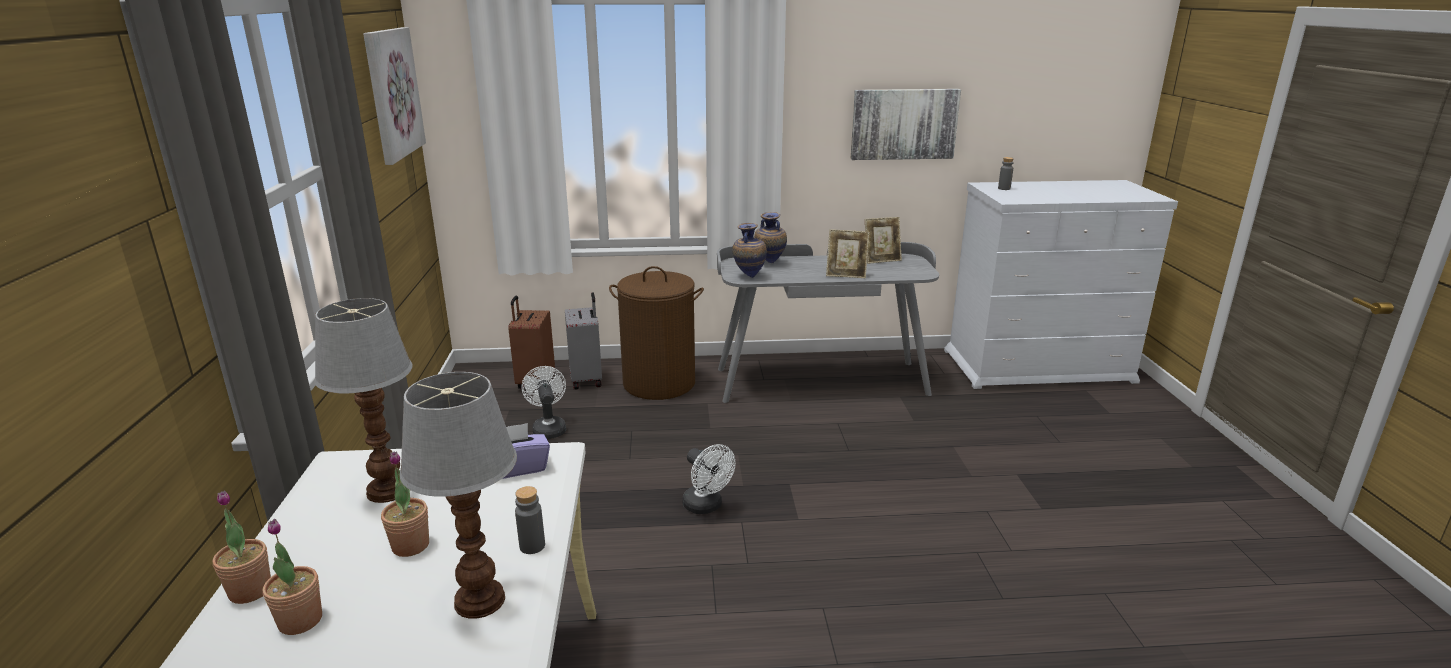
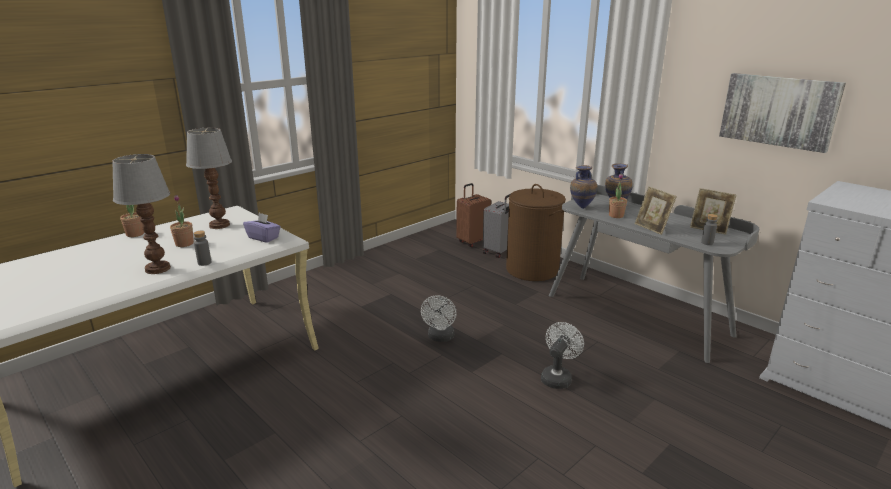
camera: 50 degrees right, 0 degrees up
potted plant [262,519,322,635] -> potted plant moved to [609,174,627,218]
picture [363,27,426,165] -> none
white fan [522,366,566,439] -> white fan moved to [541,322,584,389]
grey bottle [998,157,1014,190] -> grey bottle moved to [701,214,718,245]

